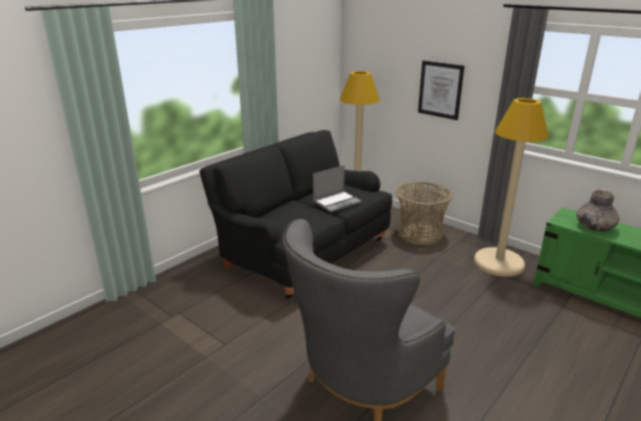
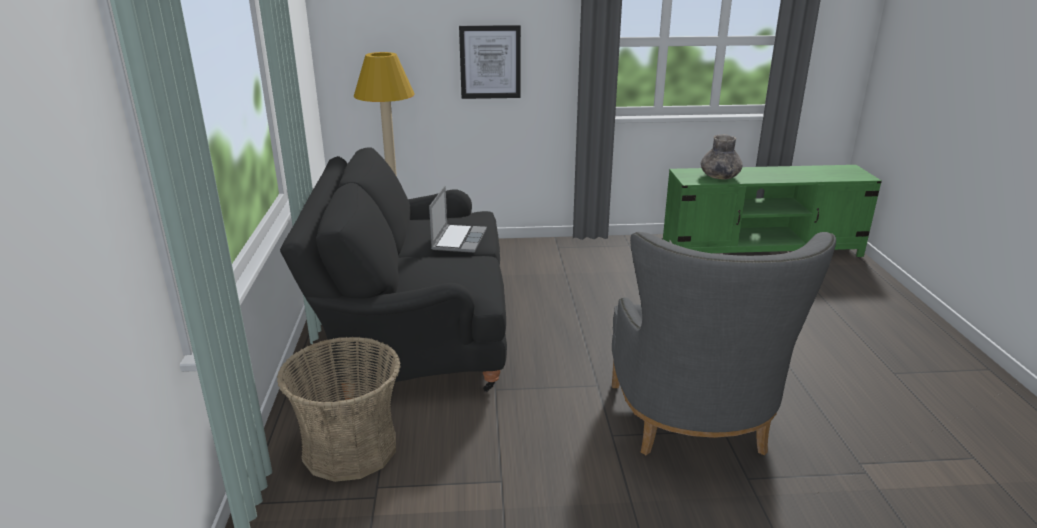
camera: 45 degrees left, 0 degrees up
basket [396,181,453,245] -> basket moved to [277,337,401,482]
beige floor lamp [474,98,549,277] -> none

